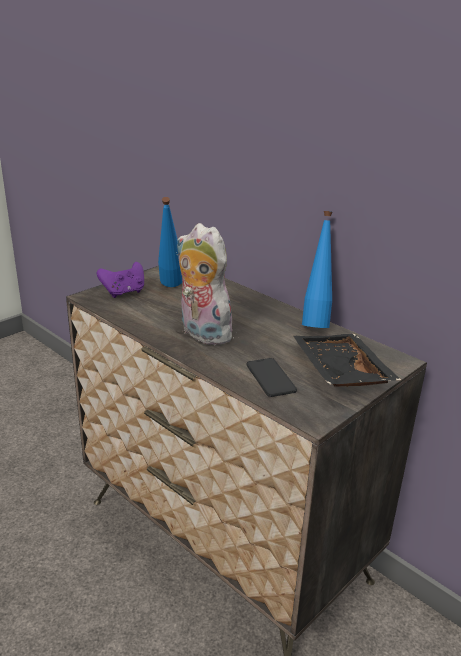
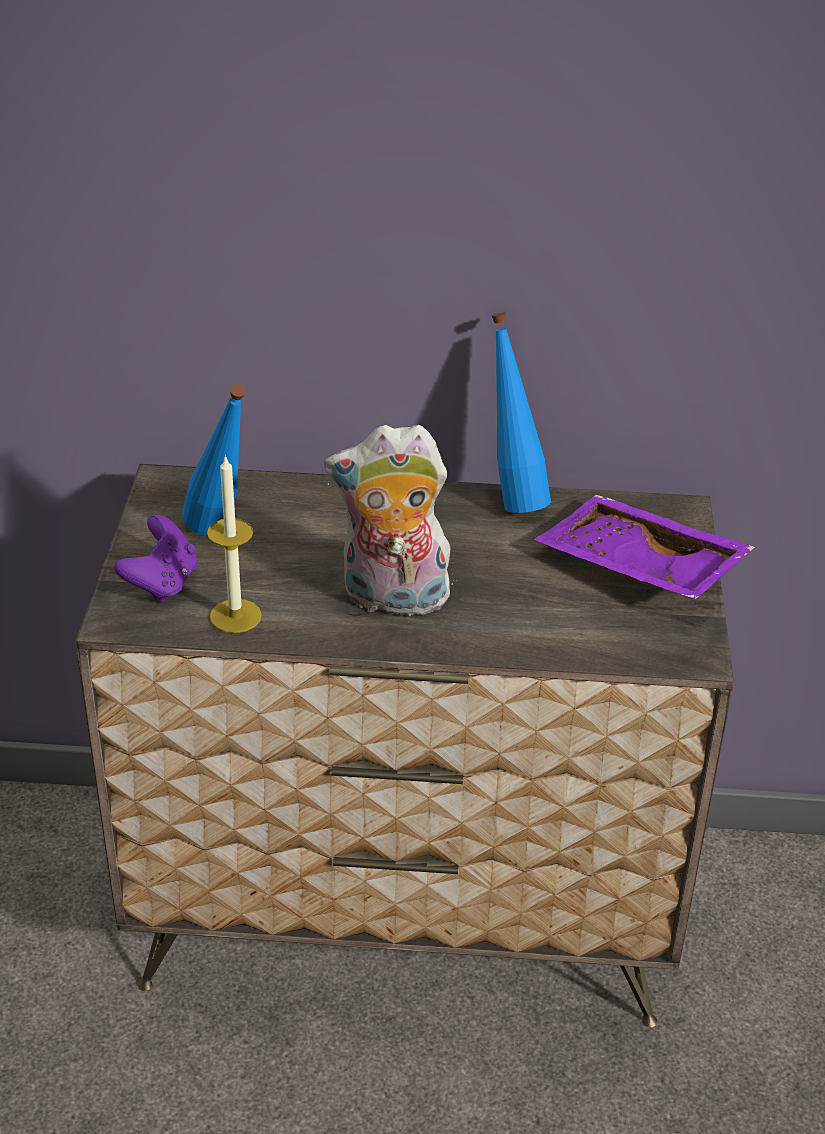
camera: 40 degrees left, 10 degrees up
phone [247,358,297,397] -> none
black tray [293,334,401,387] -> purple tray [534,495,755,599]
none -> candle [207,454,262,633]

